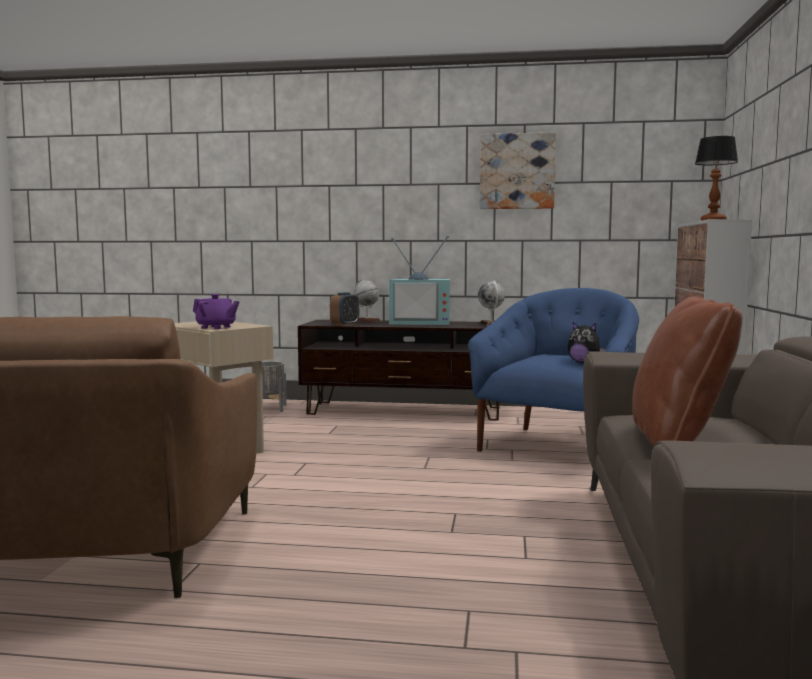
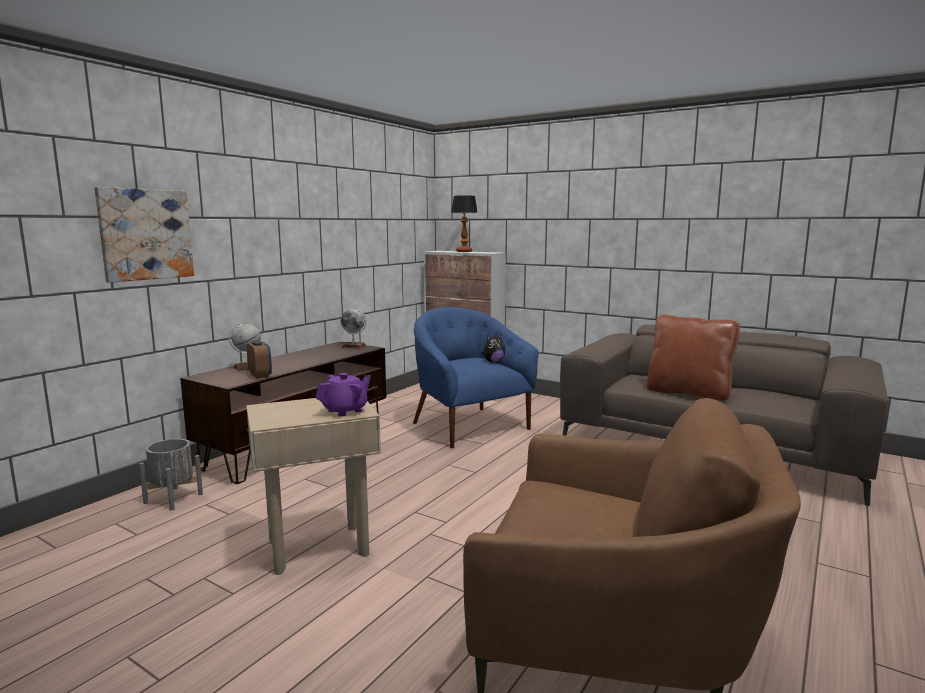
camera: 65 degrees left, 5 degrees up
television [389,235,450,325] -> none
picture [480,132,556,209] -> picture moved to [94,187,194,283]

